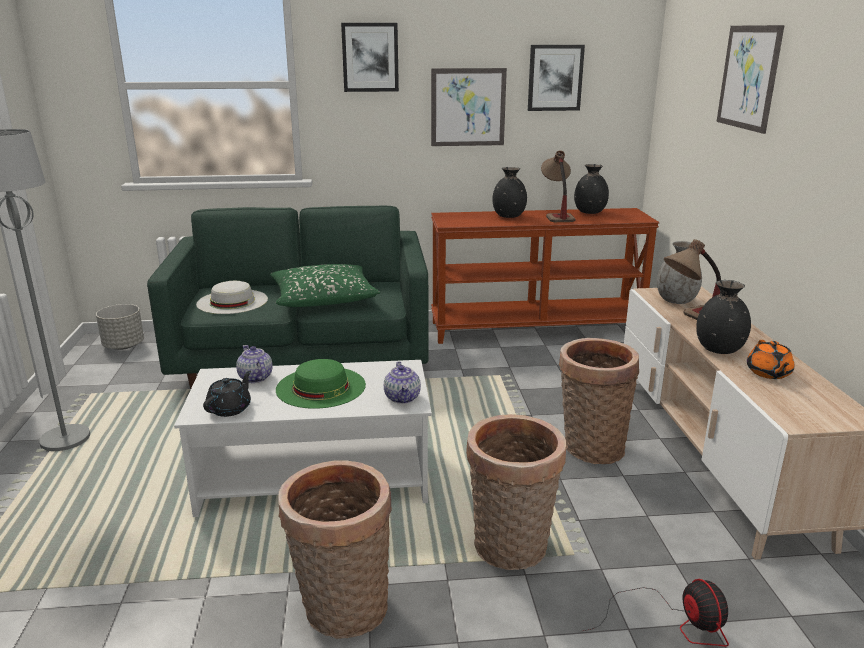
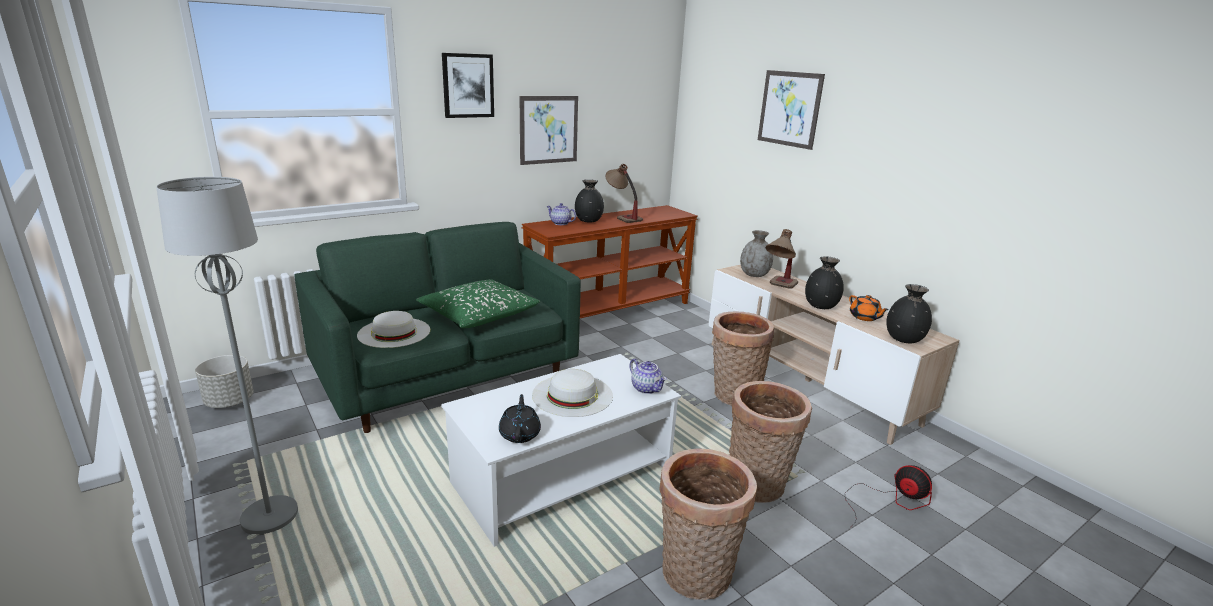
camera: 30 degrees left, 0 degrees up
teapot [236,345,273,383] -> teapot moved to [547,203,576,225]
green hat [276,359,366,409] -> white hat [532,369,613,417]
picture [528,45,585,111] -> none
black vase [574,164,609,214] -> black vase moved to [886,284,932,343]

